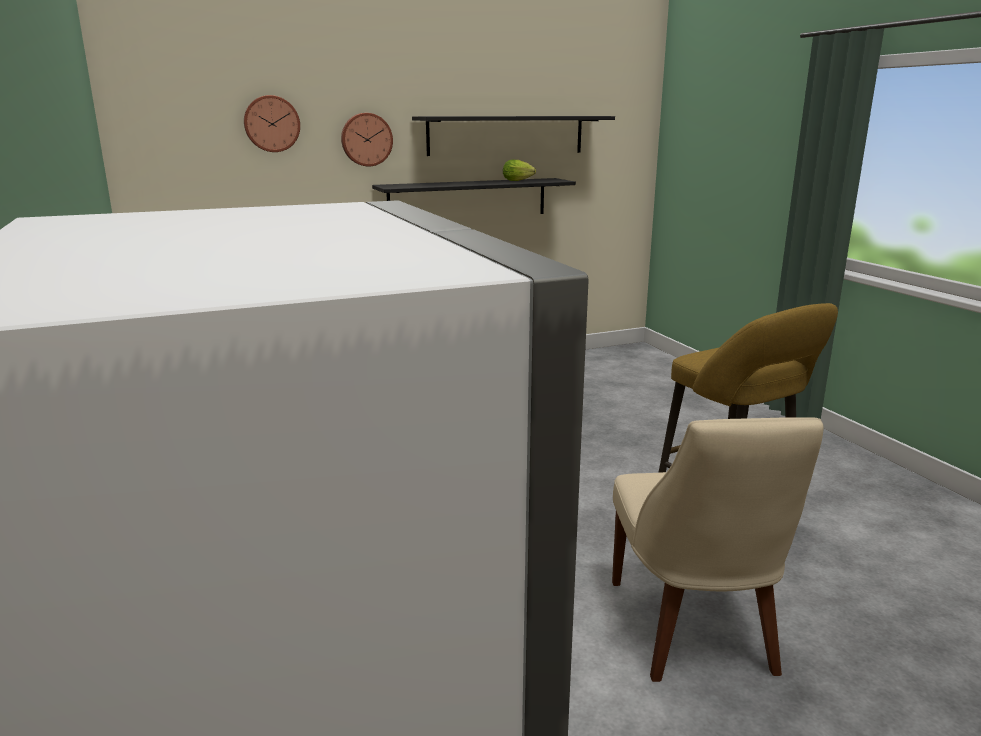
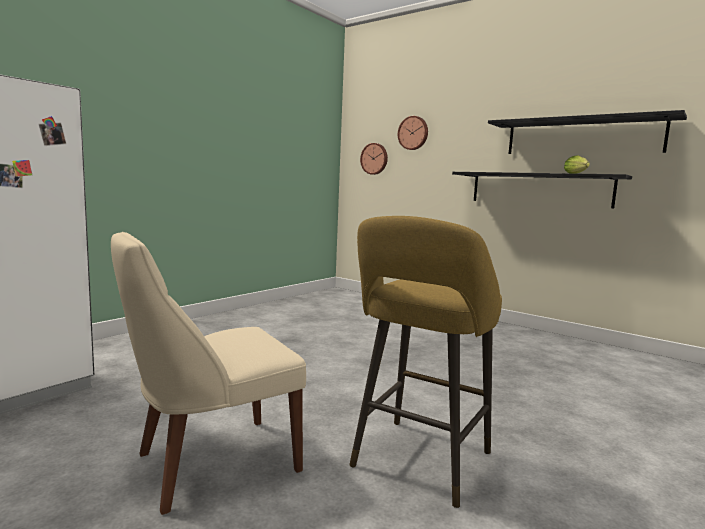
camera: 60 degrees right, 10 degrees down
wall clock [341,113,393,167] -> wall clock moved to [360,143,388,175]

